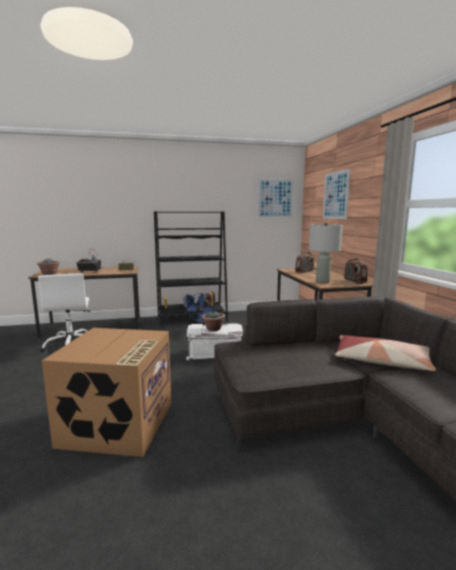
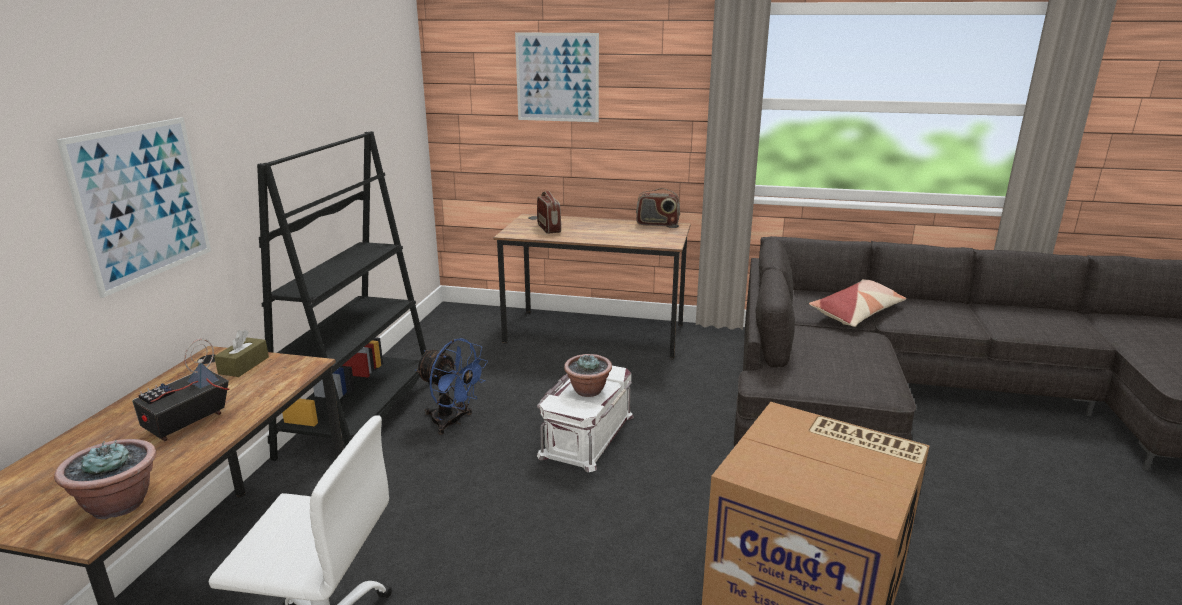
camera: 65 degrees left, 10 degrees up
picture [257,178,295,218] -> picture moved to [57,117,211,298]
grey table lamp [309,222,343,283] -> none

